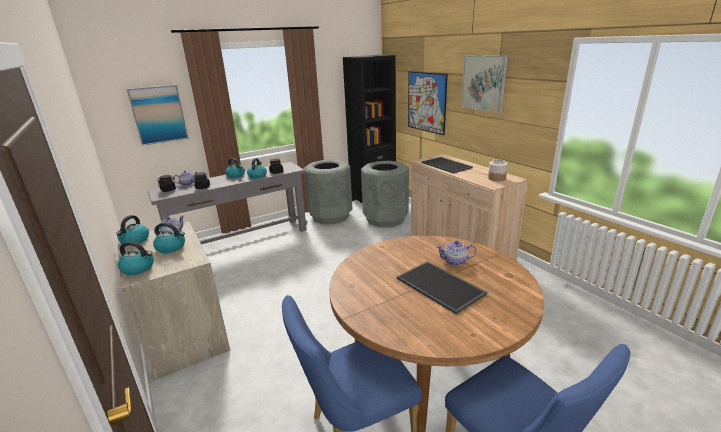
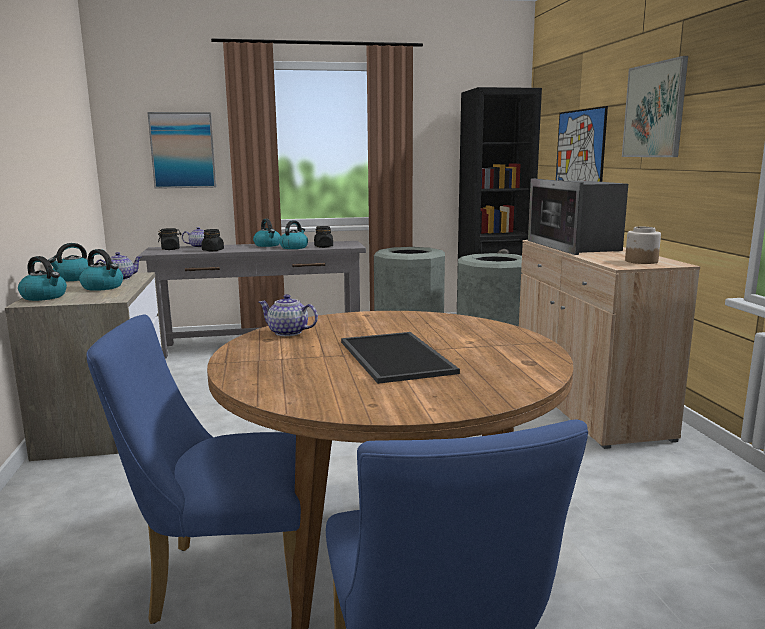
camera: 20 degrees right, 10 degrees down
tray [422,157,473,173] -> microwave [528,179,628,255]
teapot [436,240,476,266] -> teapot moved to [259,294,318,336]

